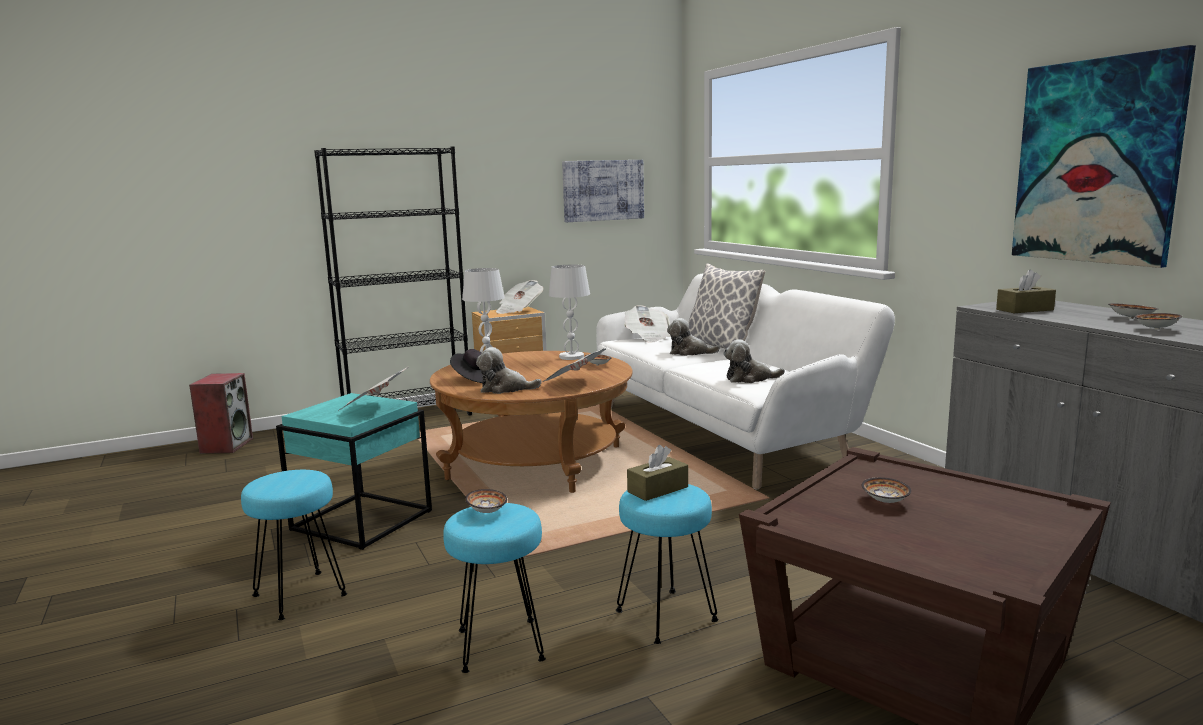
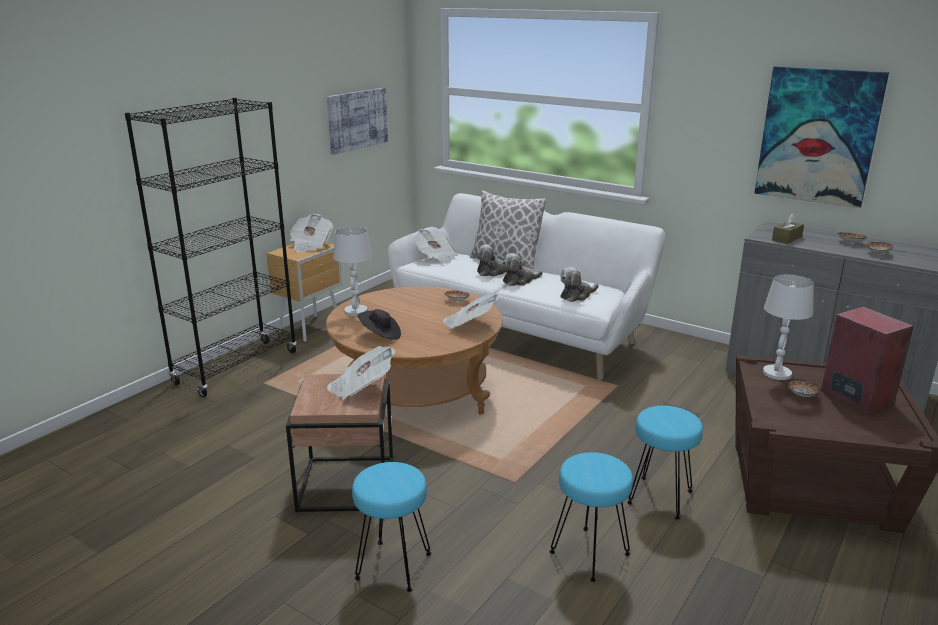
camera: 30 degrees left, 10 degrees up
speaker [189,373,253,454] -> speaker moved to [821,307,914,414]
turquoise side table [276,393,432,550] -> brown side table [286,374,393,513]
bowl [465,489,507,513] -> none
plush toy [476,347,542,394] -> plush toy moved to [502,253,543,286]
white table lamp [549,265,590,360] -> white table lamp moved to [763,275,814,380]
brown tissue box [627,445,688,501] -> none

